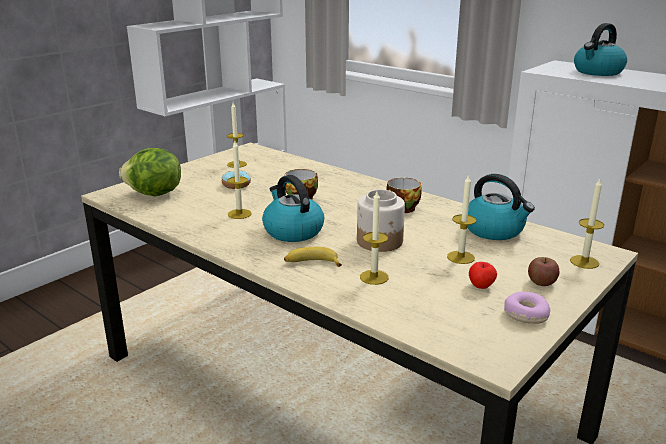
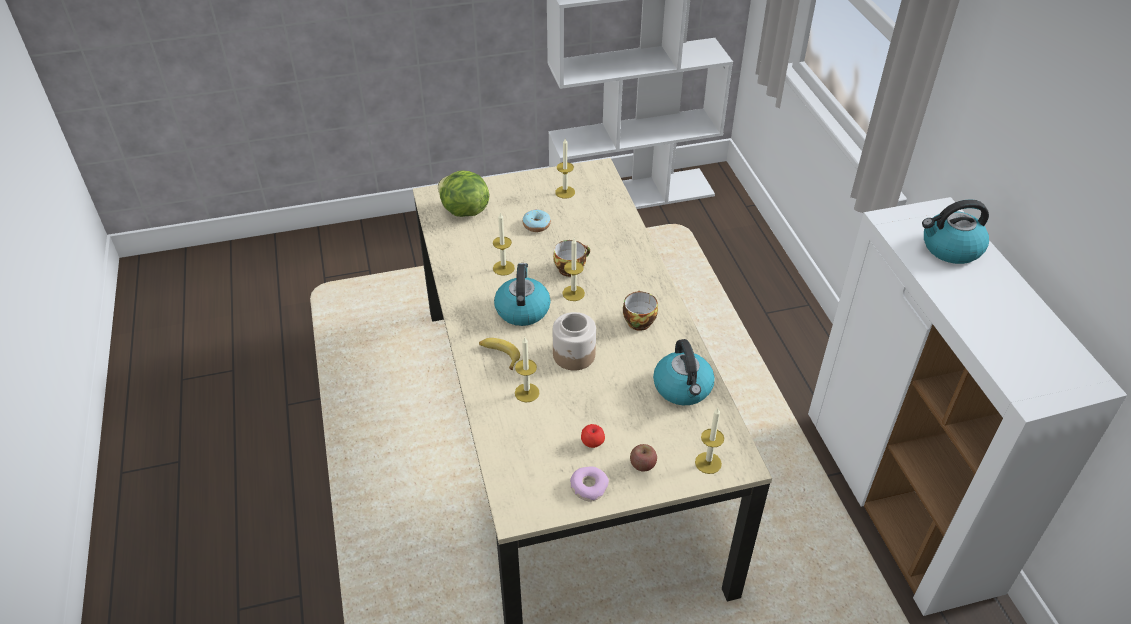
camera: 35 degrees right, 20 degrees up
candle [447,174,477,264] -> candle moved to [563,238,585,301]

